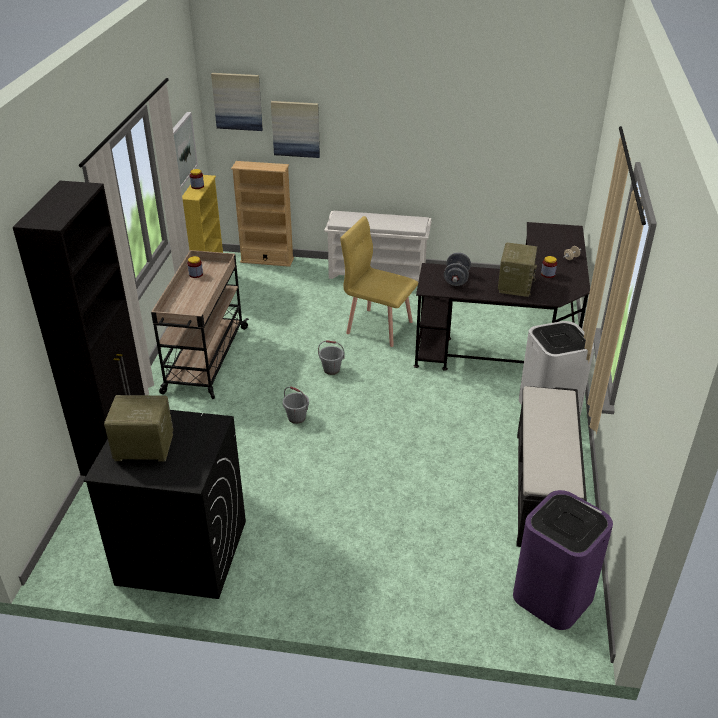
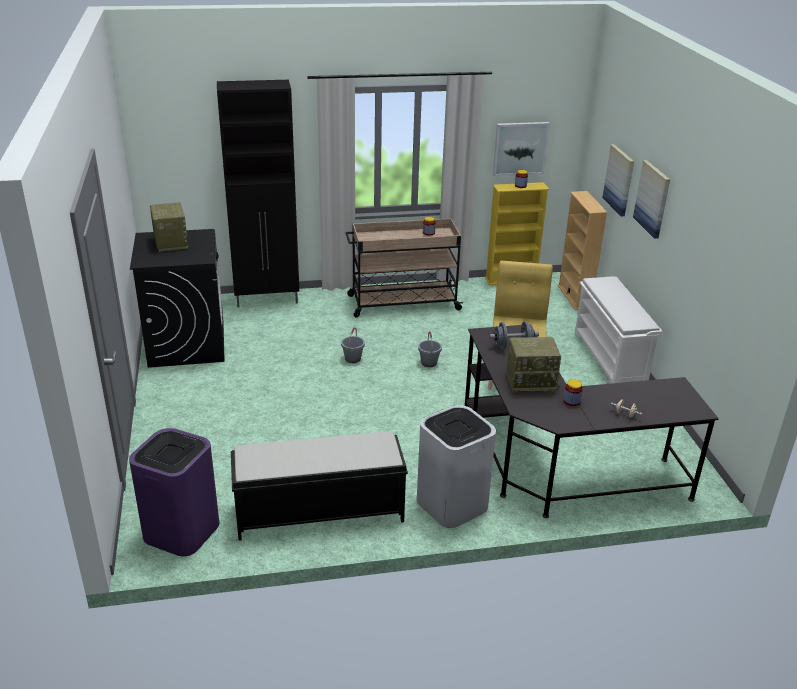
camera: 70 degrees right, 5 degrees down
picture [211,73,263,131] -> picture moved to [633,160,670,239]

